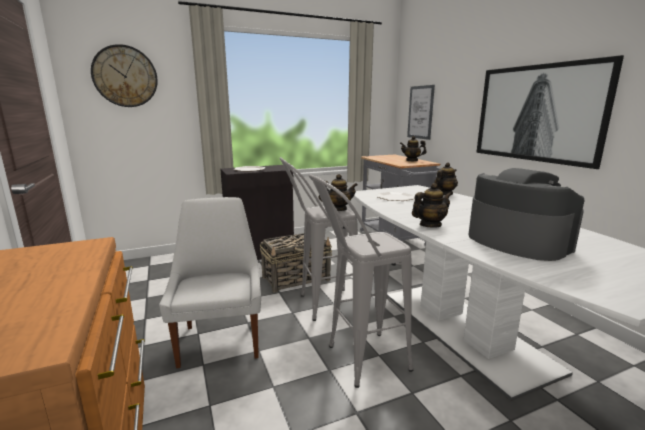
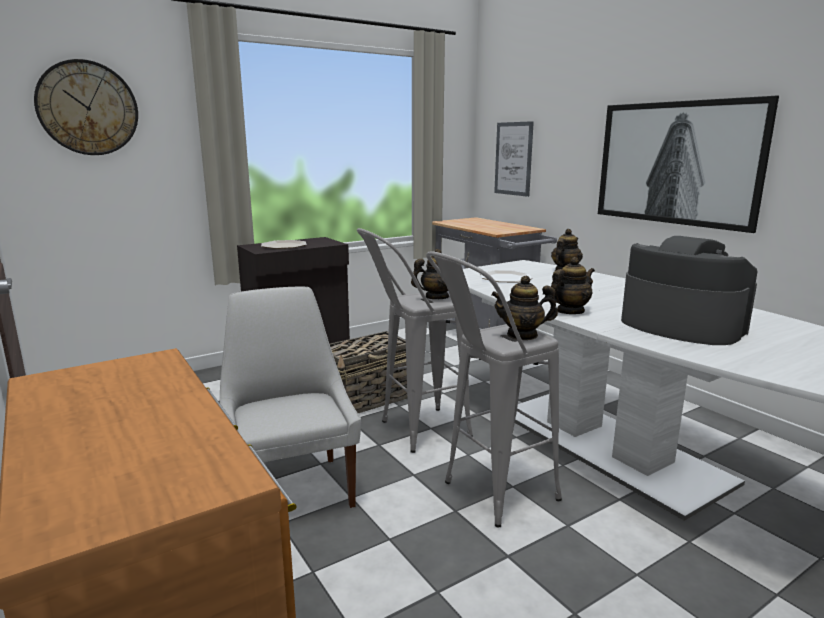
camera: 10 degrees left, 0 degrees up
teapot [400,136,427,161] -> teapot moved to [491,276,558,340]

